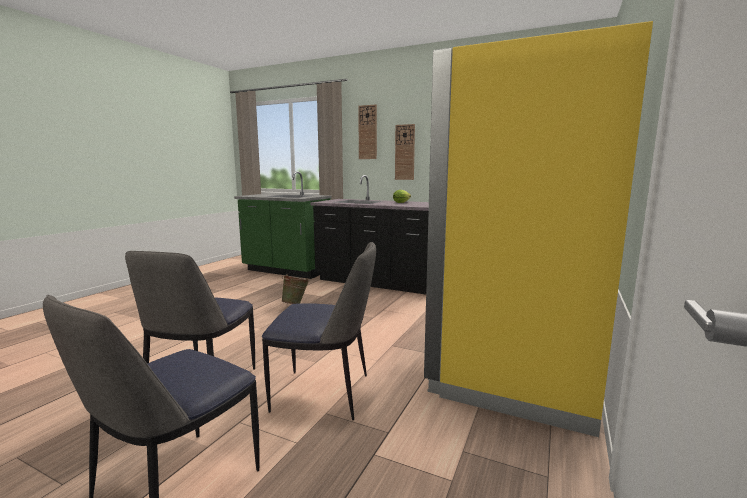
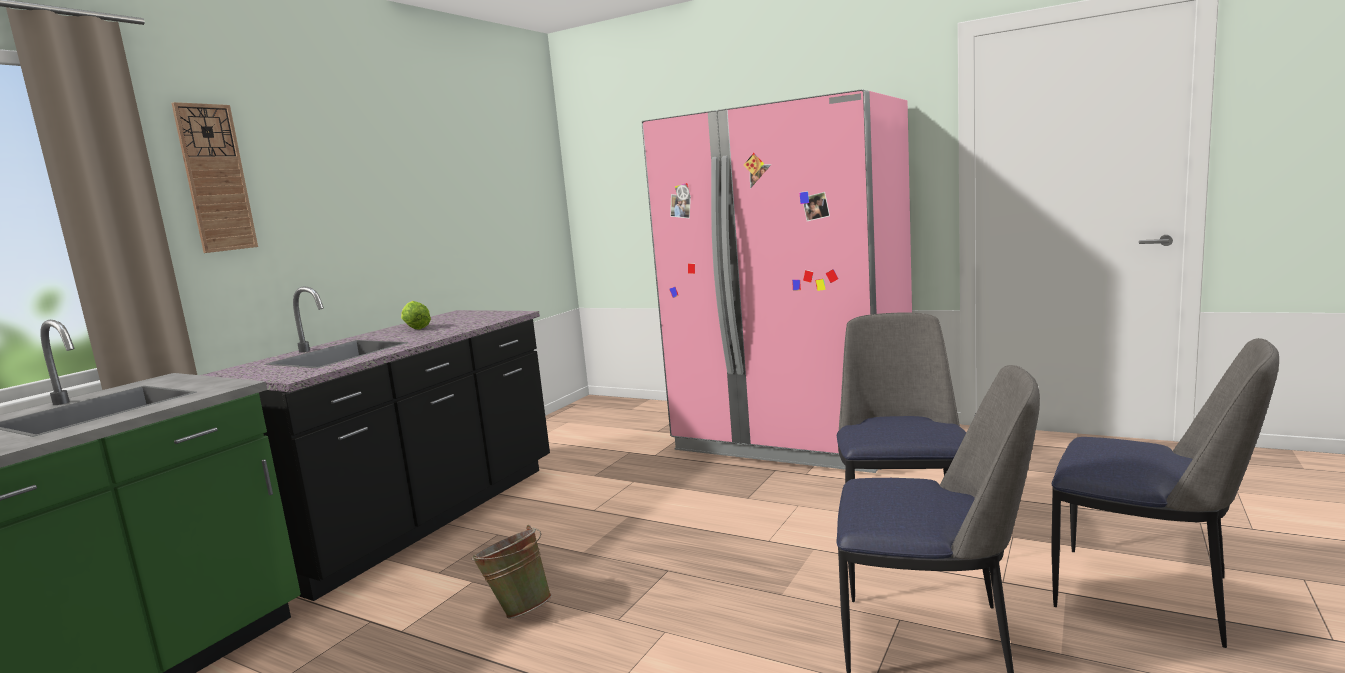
camera: 85 degrees left, 0 degrees up
wall clock [395,124,415,180] -> none
yellow fridge [424,21,653,437] -> pink fridge [642,89,912,473]

